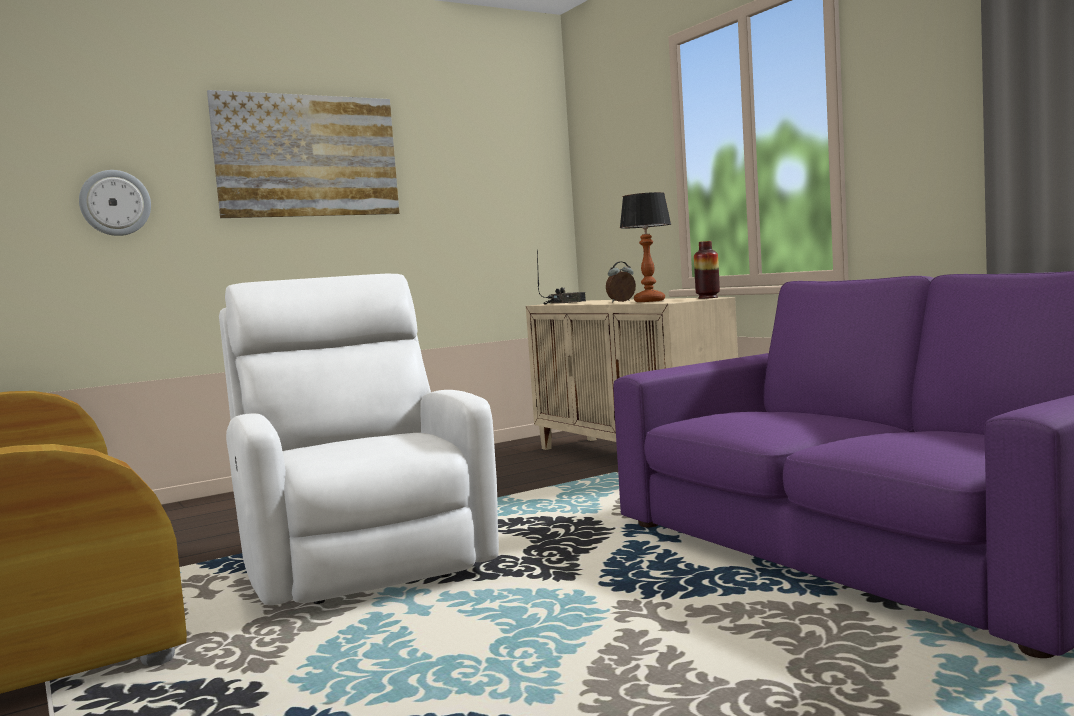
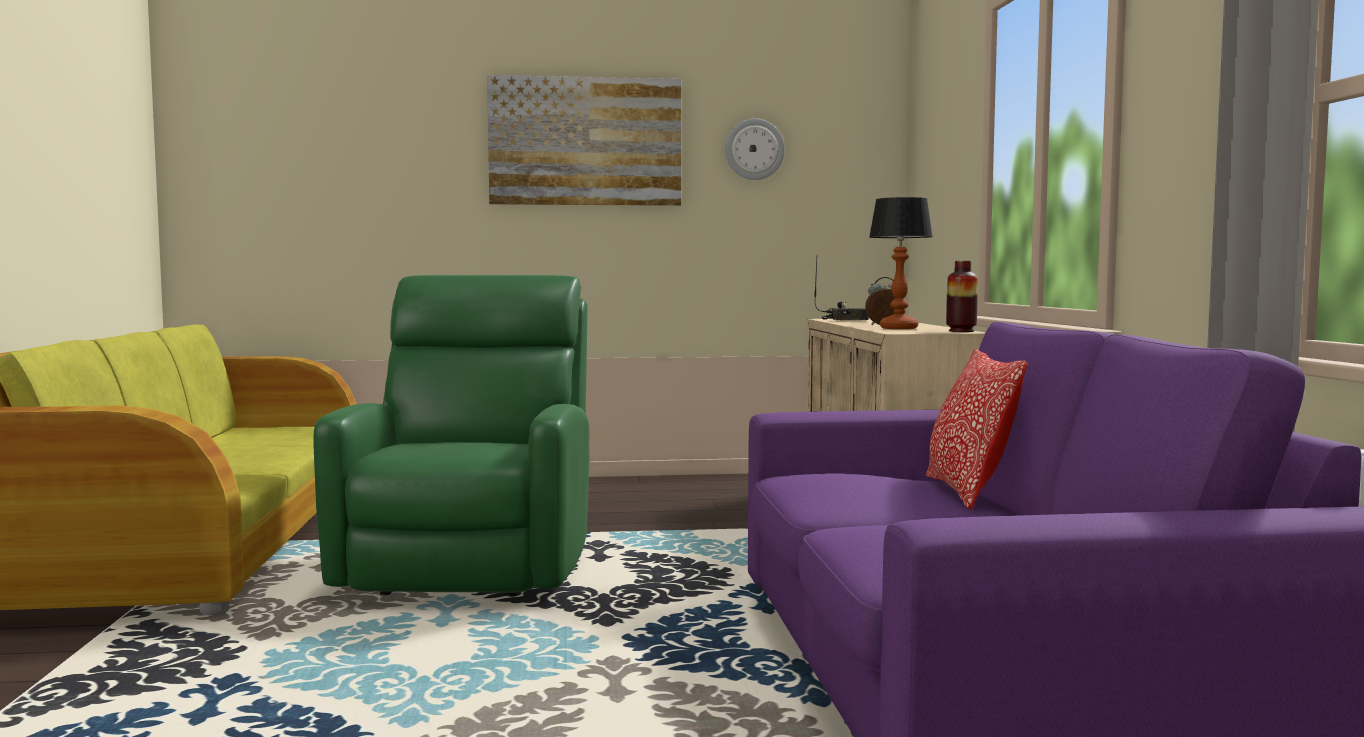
camera: 25 degrees right, 0 degrees up
wall clock [79,170,151,236] -> wall clock moved to [725,118,785,180]
white armchair [219,274,499,605] -> green armchair [313,275,590,596]
none -> pillow [926,349,1028,510]

